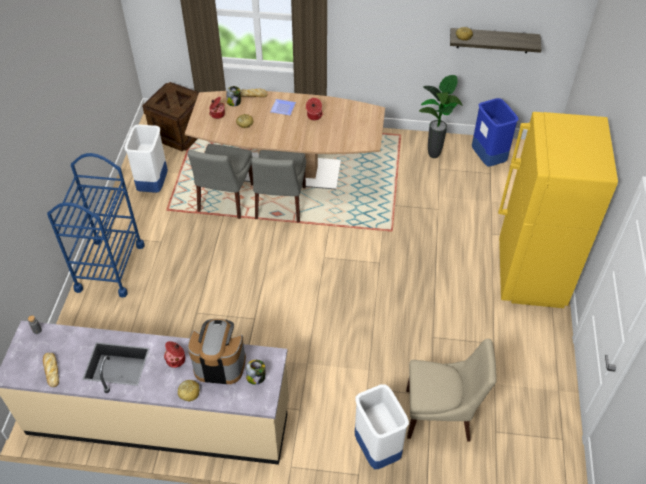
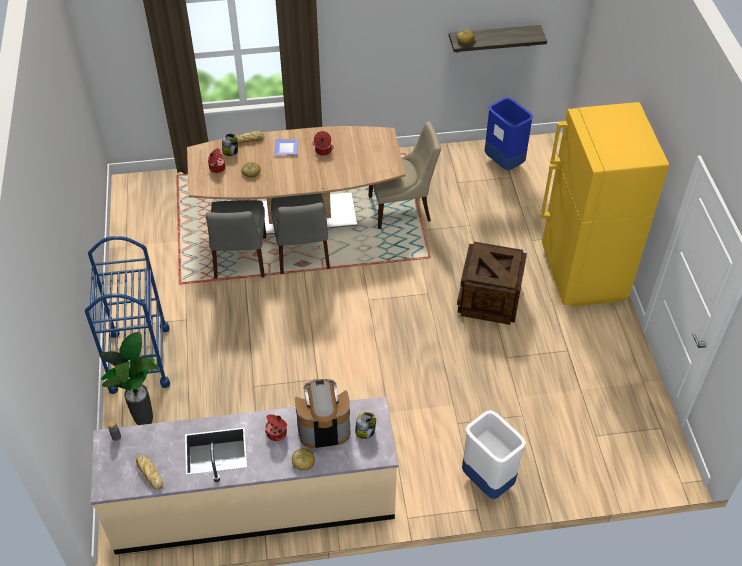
camera: 15 degrees left, 0 degrees up
white trash can [124,124,168,193] -> none
crate [142,82,199,151] -> crate moved to [457,242,527,325]
beige chair [406,339,497,441] -> beige chair moved to [369,122,441,229]
potted plant [419,75,463,158] -> potted plant moved to [99,332,158,425]

